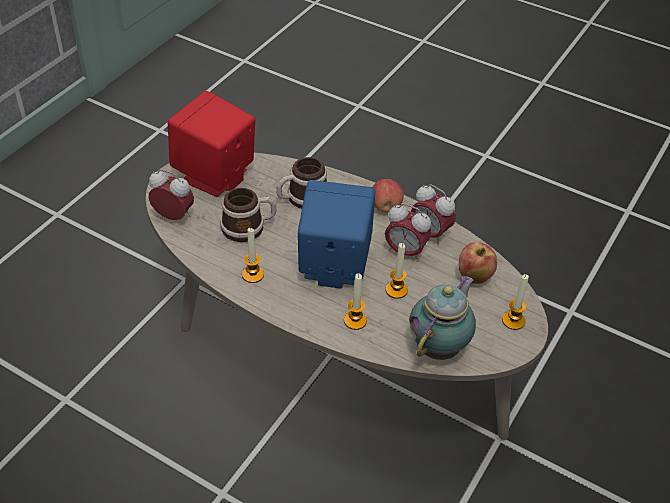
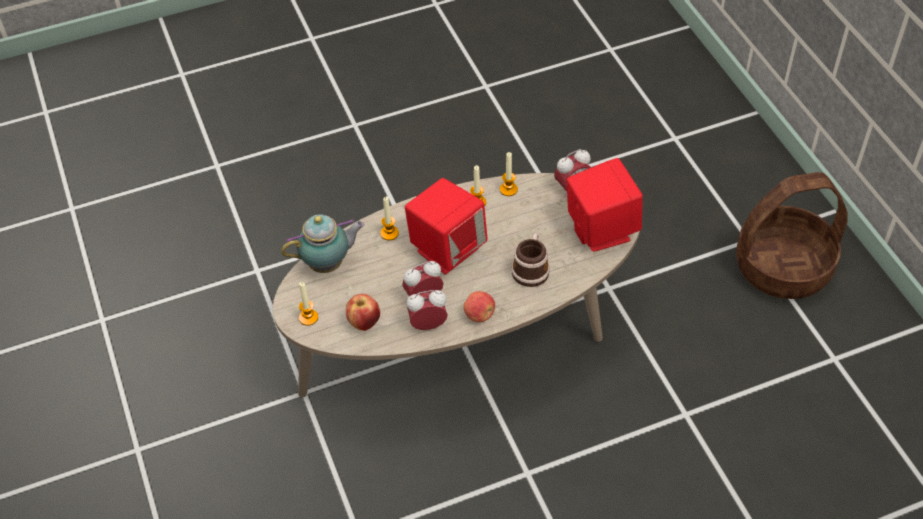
camera: 130 degrees right, 5 degrees up
mug [220,188,277,242] -> none
blue speaker [298,180,375,289] -> red speaker [405,178,488,274]
candle [385,243,408,299] -> candle moved to [500,152,518,196]
teapot [409,276,476,360] -> teapot turned 90 degrees counterclockwise [281,214,365,273]
none -> basket [736,172,848,299]

